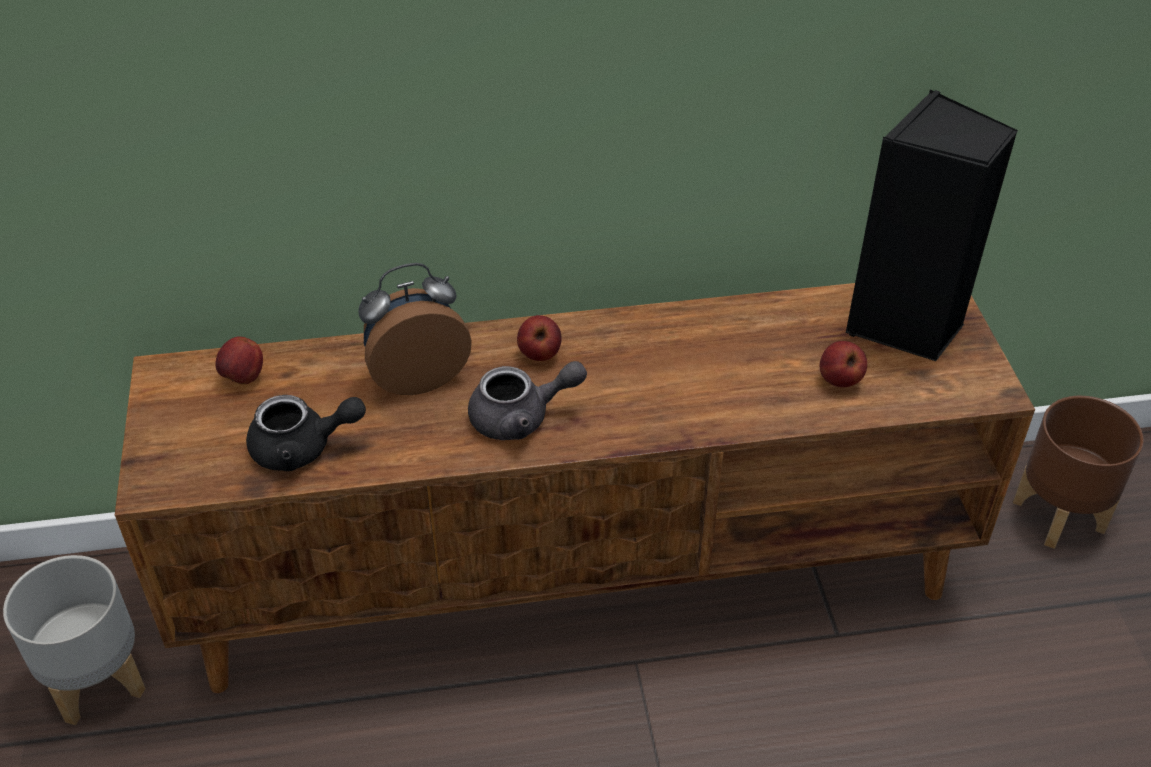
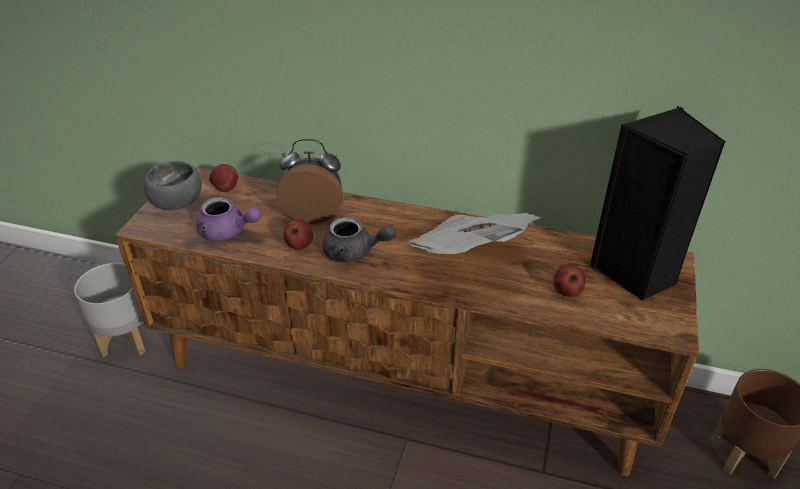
camera: 25 degrees right, 5 degrees down
black teapot [246,395,366,471] -> purple teapot [196,197,261,240]
apple [517,315,562,361] -> apple moved to [283,219,313,250]
none -> grey bowl [144,161,202,210]
none -> newspaper [407,213,541,254]

